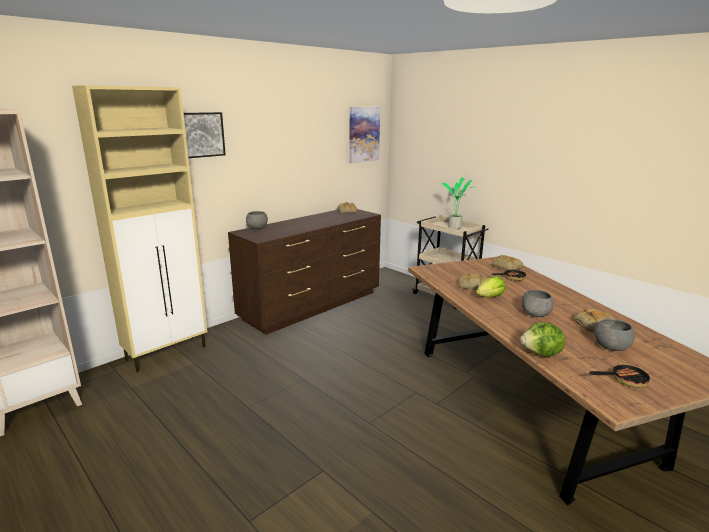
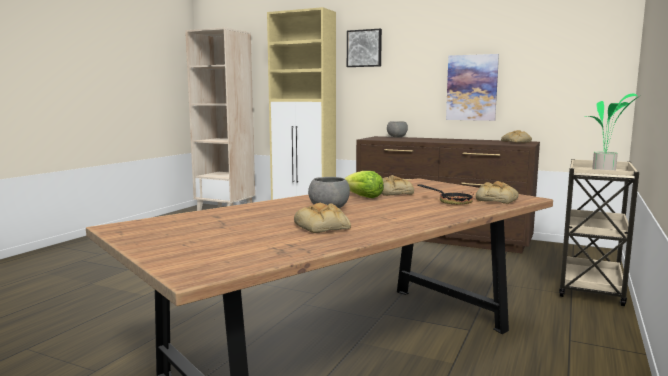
camera: 70 degrees right, 10 degrees down
picture [349,107,380,163] -> picture moved to [446,54,499,121]
lettuce [520,322,565,357] -> none
frying pan [589,361,650,388] -> none
grey bowl [594,318,635,351] -> none

